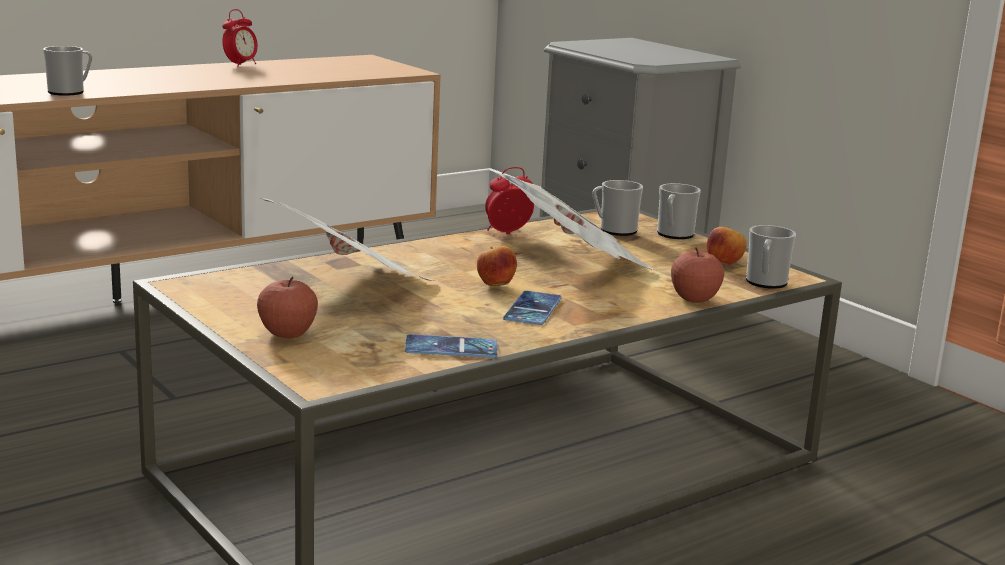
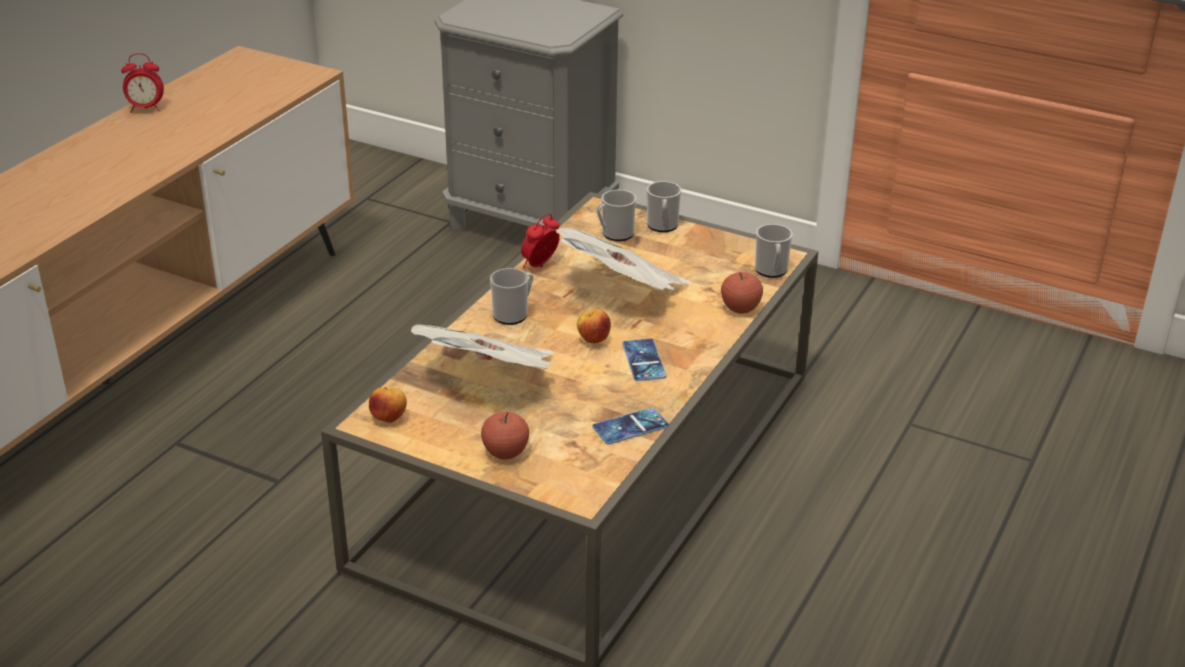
camera: 25 degrees left, 15 degrees up
mug [43,46,92,96] -> mug moved to [490,268,533,325]
alarm clock [222,9,258,67] -> alarm clock turned 75 degrees clockwise [121,53,164,113]
apple [707,227,747,265] -> apple moved to [369,387,407,423]

